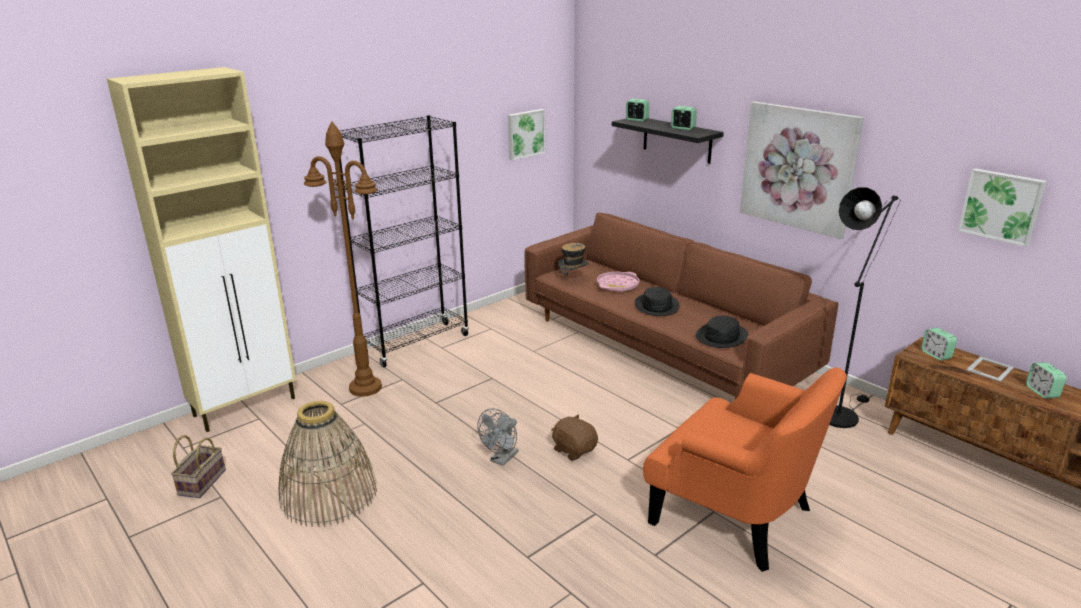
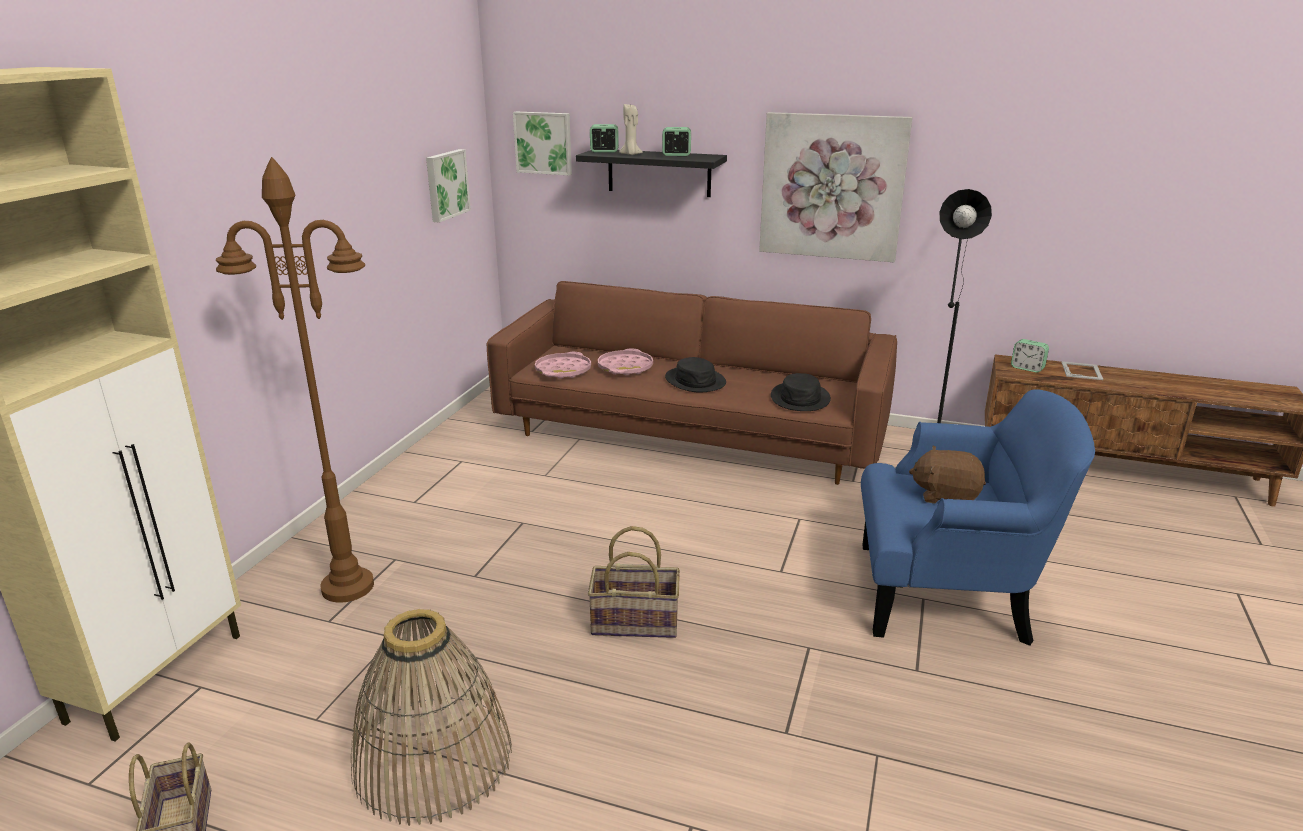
camera: 30 degrees left, 0 degrees up
black bookcase [340,115,469,368] -> none
grey fan [478,408,518,466] -> basket [588,526,680,638]
brown plush toy [551,414,598,461] -> brown plush toy moved to [909,445,986,504]
hat [558,243,589,275] -> pink tray [535,352,591,379]
orange armchair [643,367,847,572] -> blue armchair [861,389,1095,646]
picture [958,168,1047,247] -> picture moved to [513,111,572,175]
alarm clock [1026,362,1067,399] -> none
none -> beige candle [619,104,643,155]

